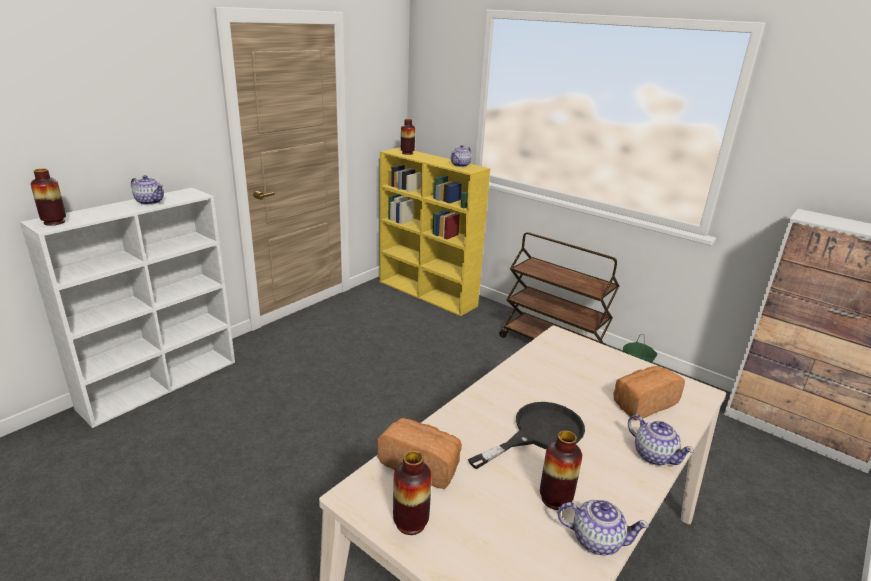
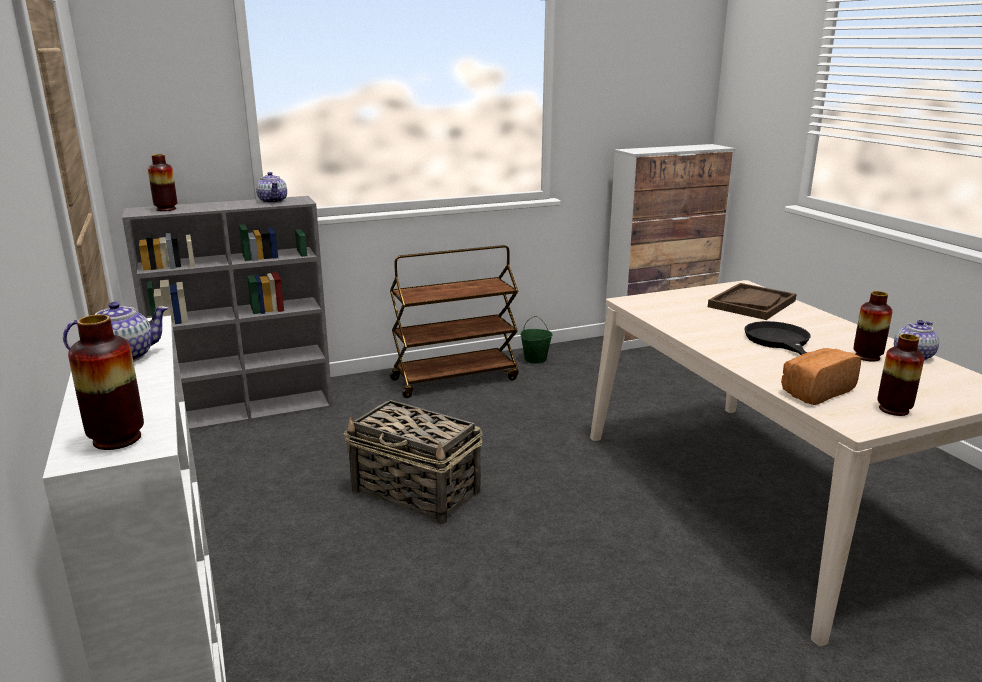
camera: 60 degrees left, 5 degrees down
yellow bookcase [379,147,490,316] -> grey bookcase [122,196,333,431]
bread [613,366,685,420] -> brown tray [708,283,796,320]
teapot [628,414,694,466] -> none
none -> basket [344,400,483,525]

